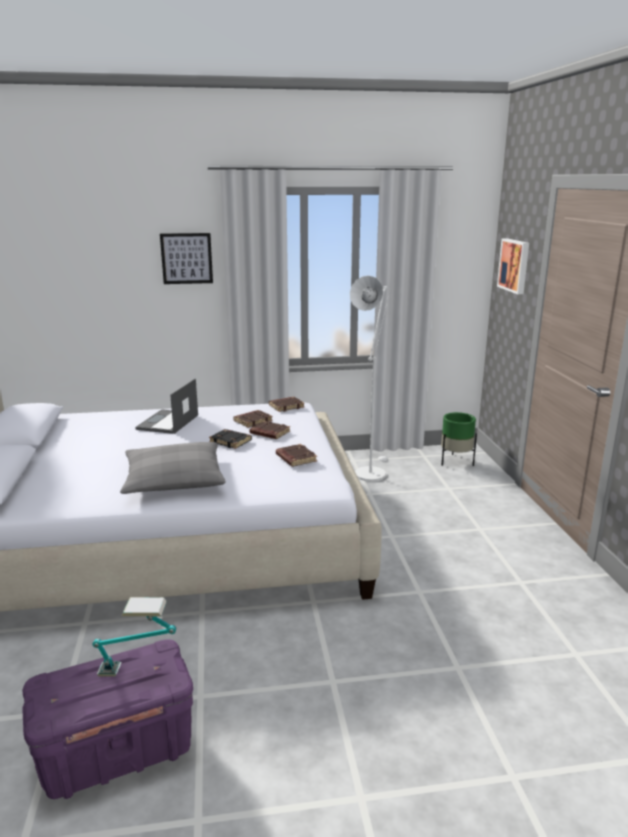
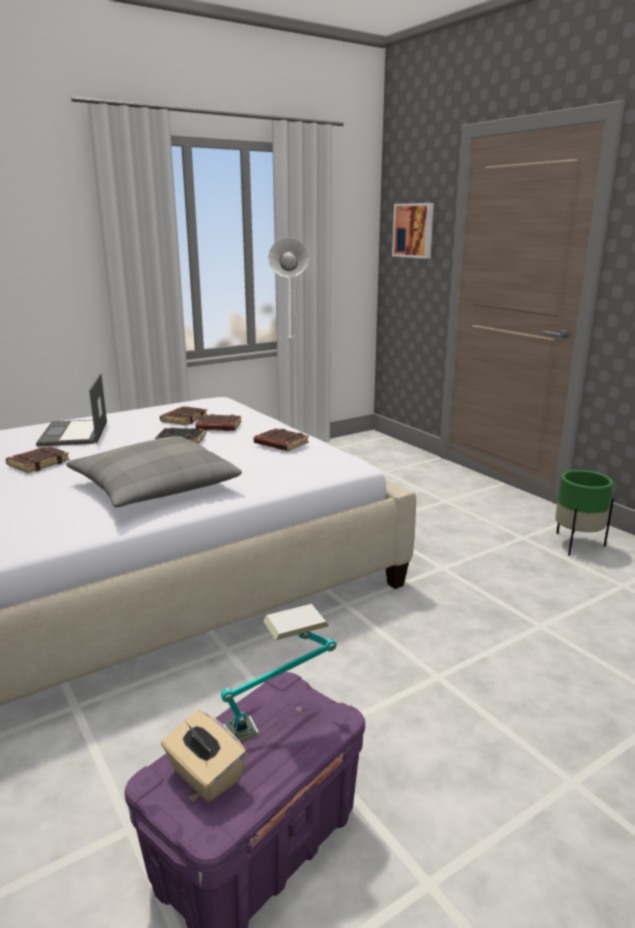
camera: 25 degrees left, 0 degrees up
picture [160,233,213,284] -> none
brown book [269,397,304,412] -> brown book moved to [6,446,70,473]
green planter [441,412,477,466] -> green planter moved to [555,470,614,556]
none -> beige tissue box [161,710,247,802]

